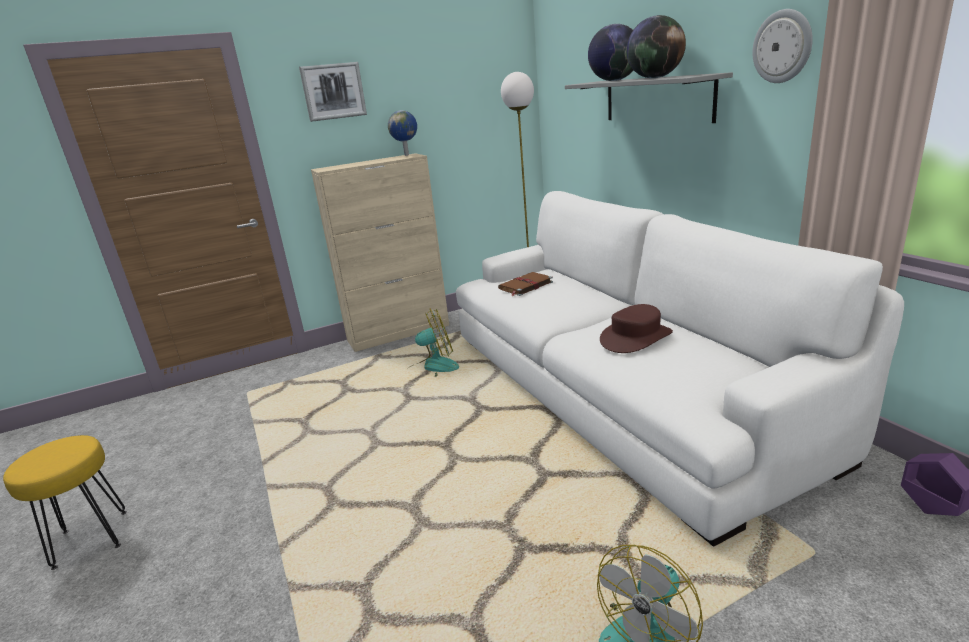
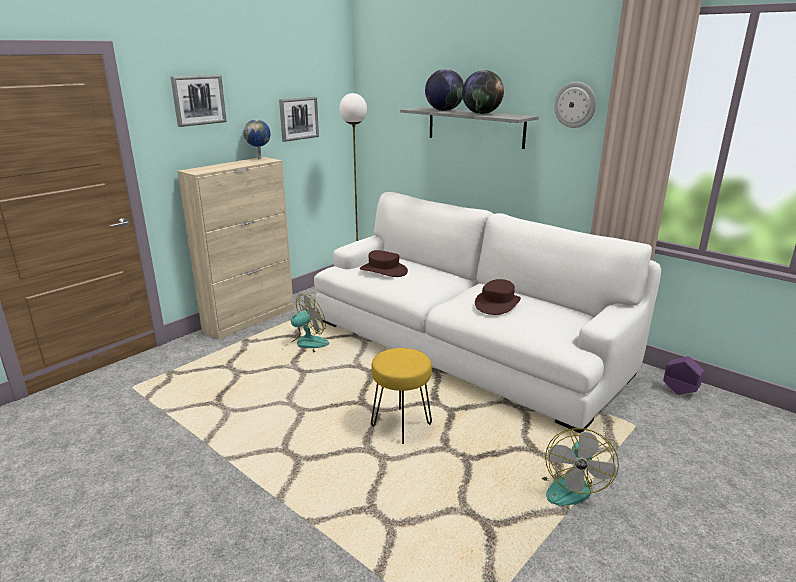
camera: 25 degrees left, 0 degrees up
yellow stool [3,435,127,570] -> yellow stool moved to [371,348,432,444]
brown book [498,272,553,296] -> brown hat [360,250,408,277]
none -> picture [279,97,319,142]

